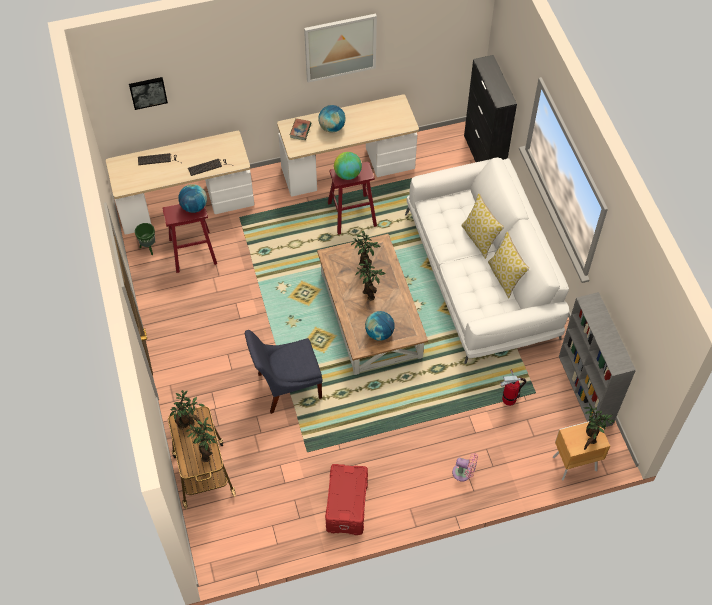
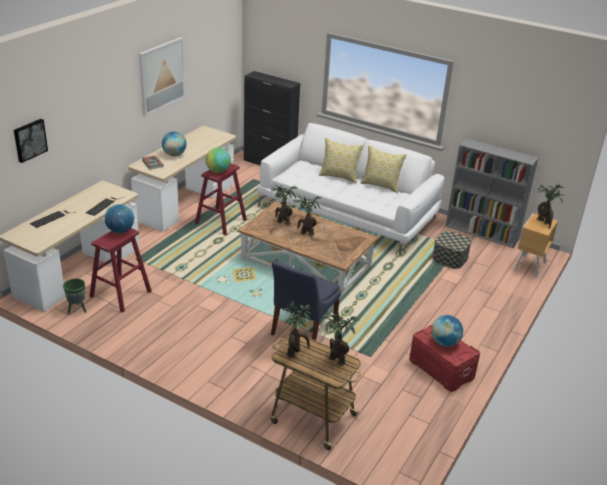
camera: 45 degrees left, 25 degrees down
globe [365,311,395,341] -> globe moved to [431,315,463,347]
pink fan [452,453,478,481] -> none
fire extinguisher [500,369,526,406] -> storage box [432,231,472,269]

